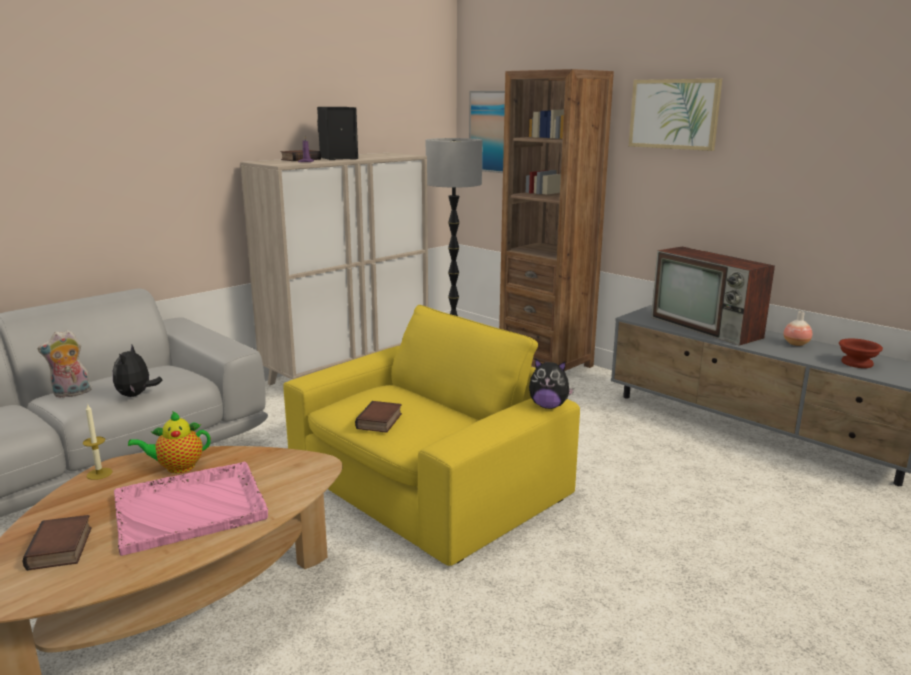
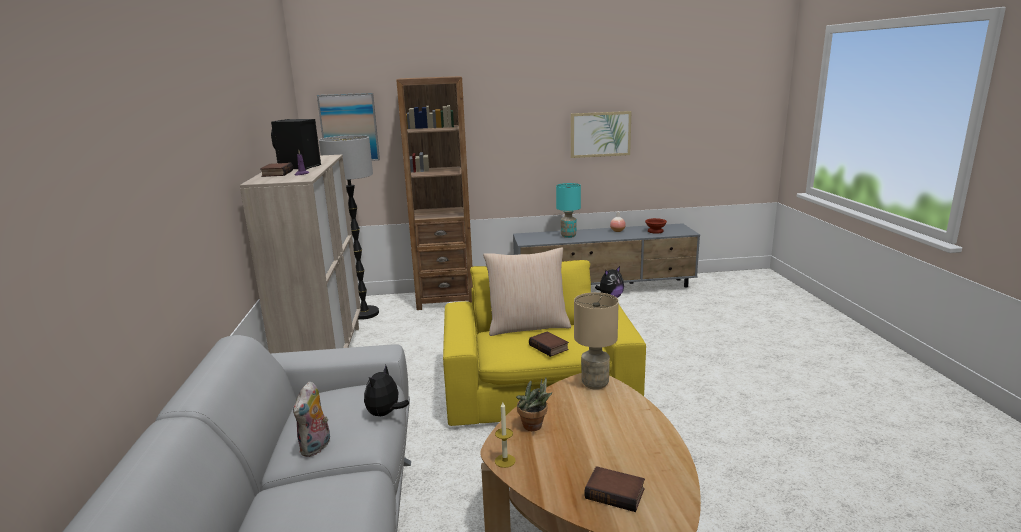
camera: 50 degrees left, 0 degrees up
plush toy [113,345,162,397] -> plush toy turned 75 degrees clockwise [364,365,409,416]
pink tray [114,462,268,556] -> none
teapot [128,411,211,473] -> potted plant [516,377,553,431]
picture [629,79,722,151] -> picture moved to [571,111,632,158]
television [651,247,775,346] -> turquoise table lamp [556,183,581,238]
none -> beige pillow [483,247,571,336]
none -> beige table lamp [574,292,619,390]

